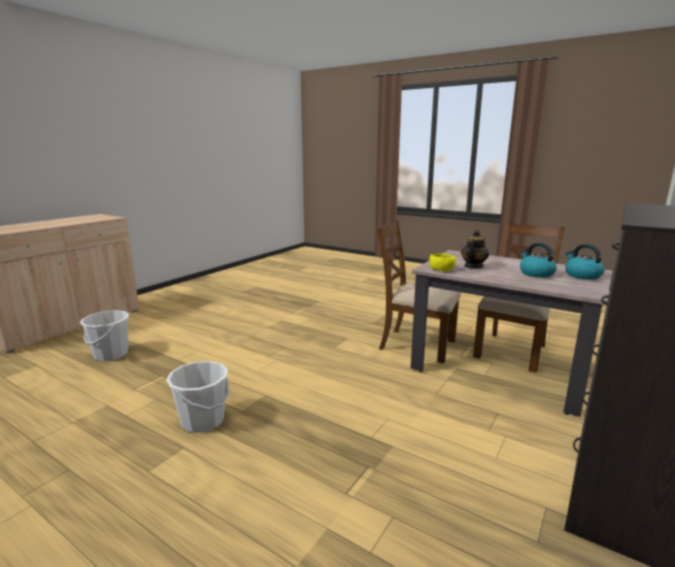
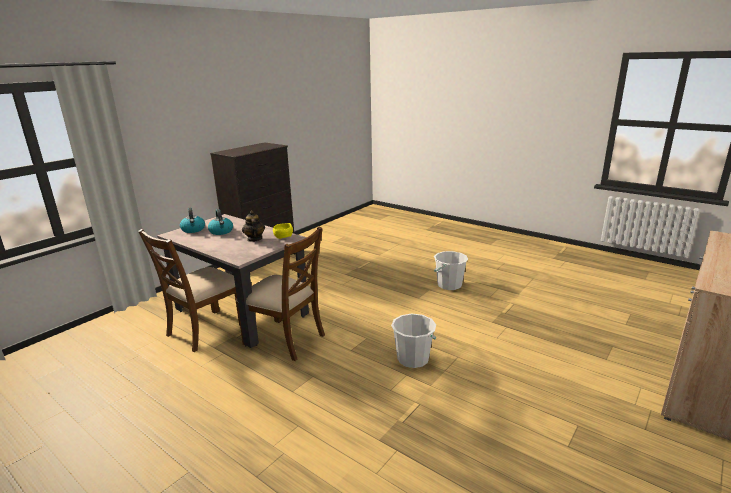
camera: 175 degrees left, 5 degrees up
white bucket [80,310,129,361] -> white bucket moved to [391,314,437,368]
teapot [461,230,489,268] -> teapot turned 120 degrees clockwise [242,210,265,242]

